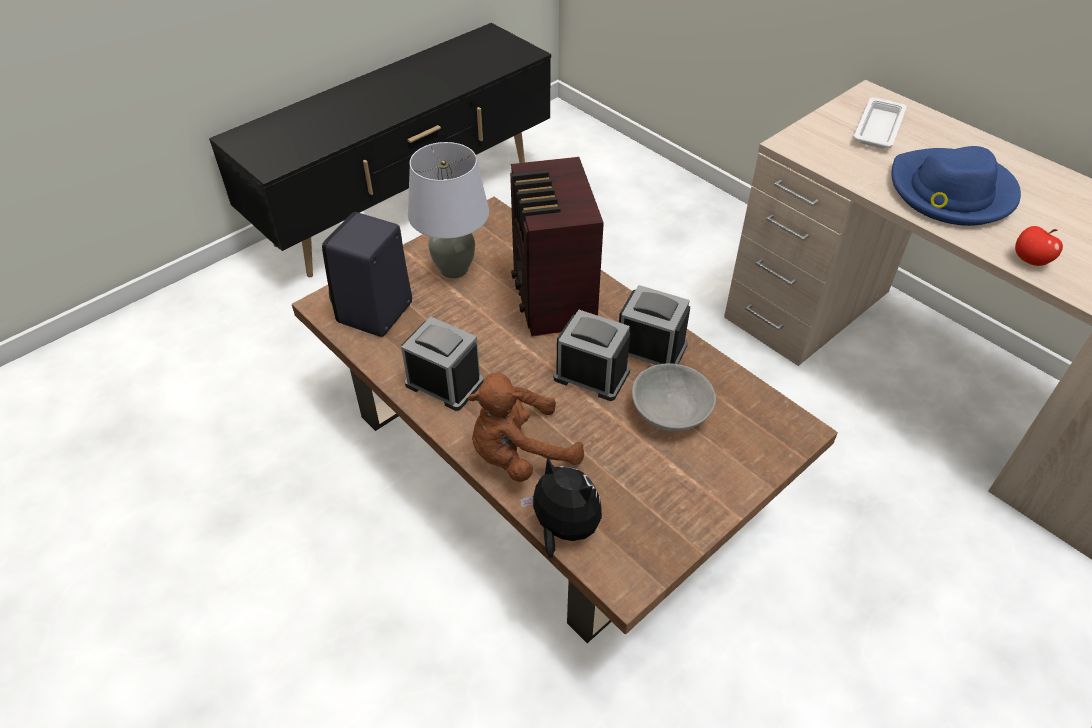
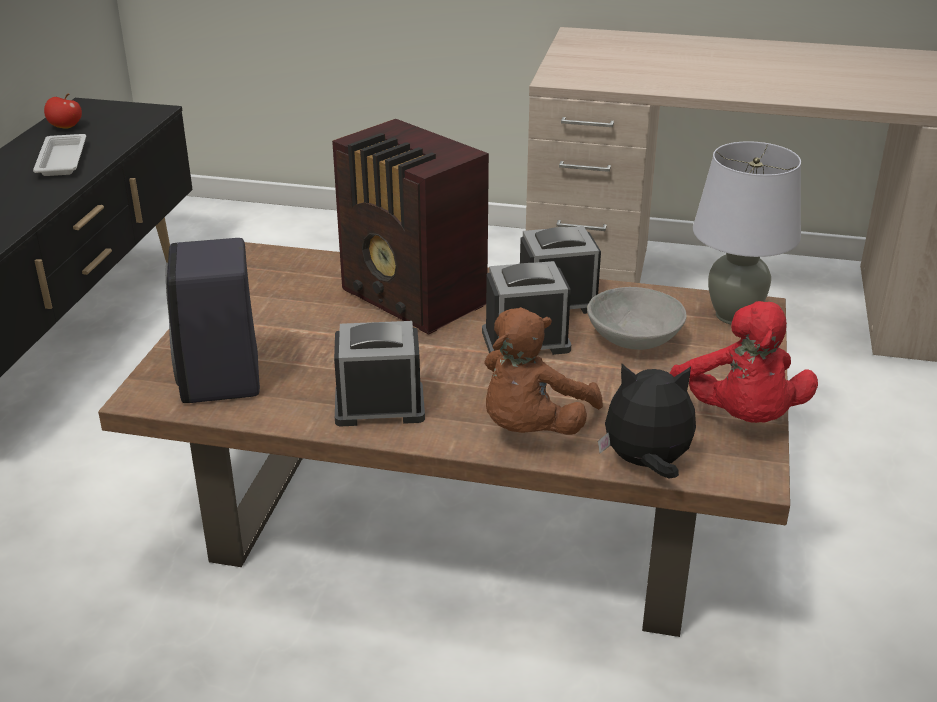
camera: 35 degrees left, 15 degrees down
grey table lamp [408,142,489,278] -> grey table lamp moved to [693,141,801,324]
white tray [854,97,907,148] -> white tray moved to [33,134,86,176]
blue hat [892,146,1021,226] -> none
apple [1015,226,1063,266] -> apple moved to [44,94,82,129]
none -> red plush toy [670,301,818,423]

